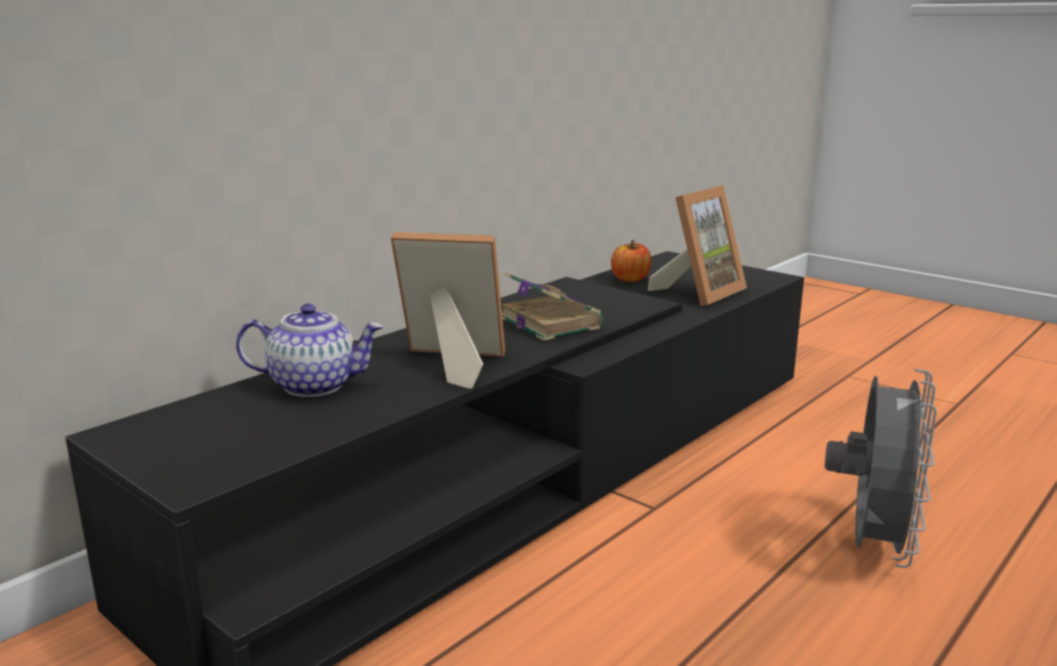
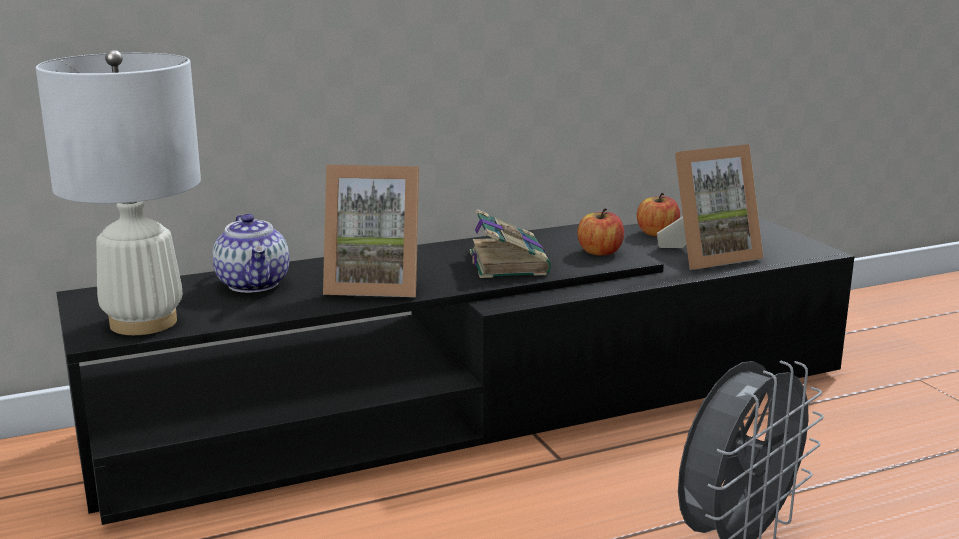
camera: 25 degrees right, 0 degrees up
teapot [236,304,384,397] -> teapot turned 45 degrees clockwise [212,214,289,293]
picture frame [391,232,505,389] -> picture frame turned 150 degrees clockwise [323,165,419,297]
none -> white table lamp [36,50,201,335]
none -> apple [578,208,624,256]

